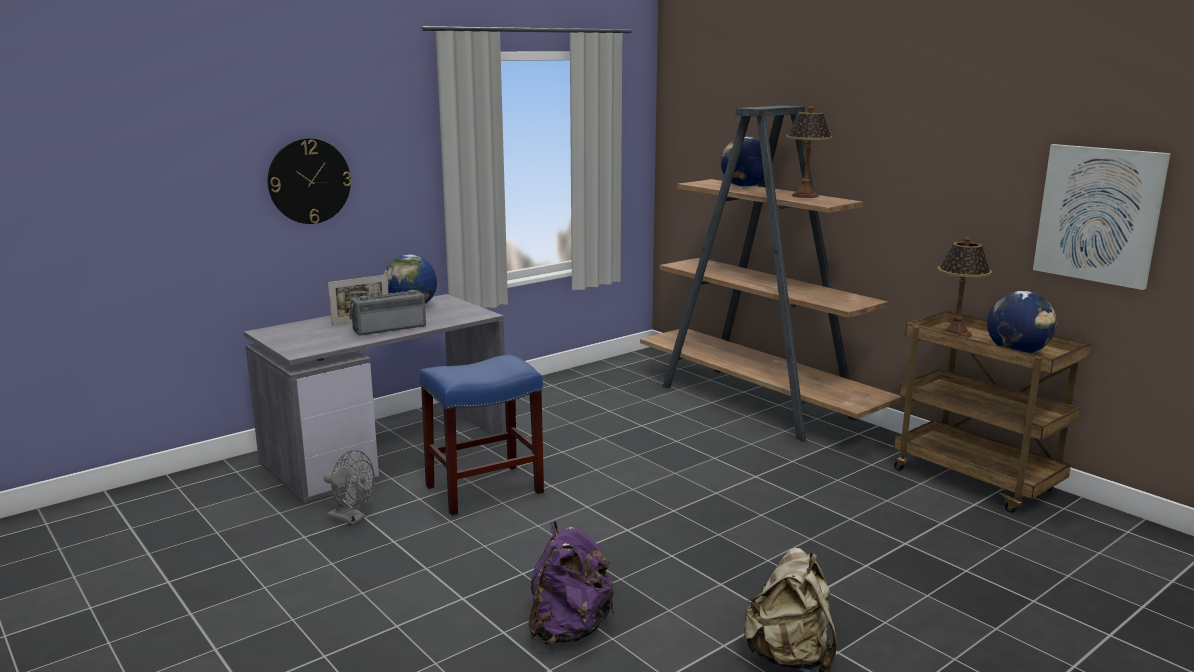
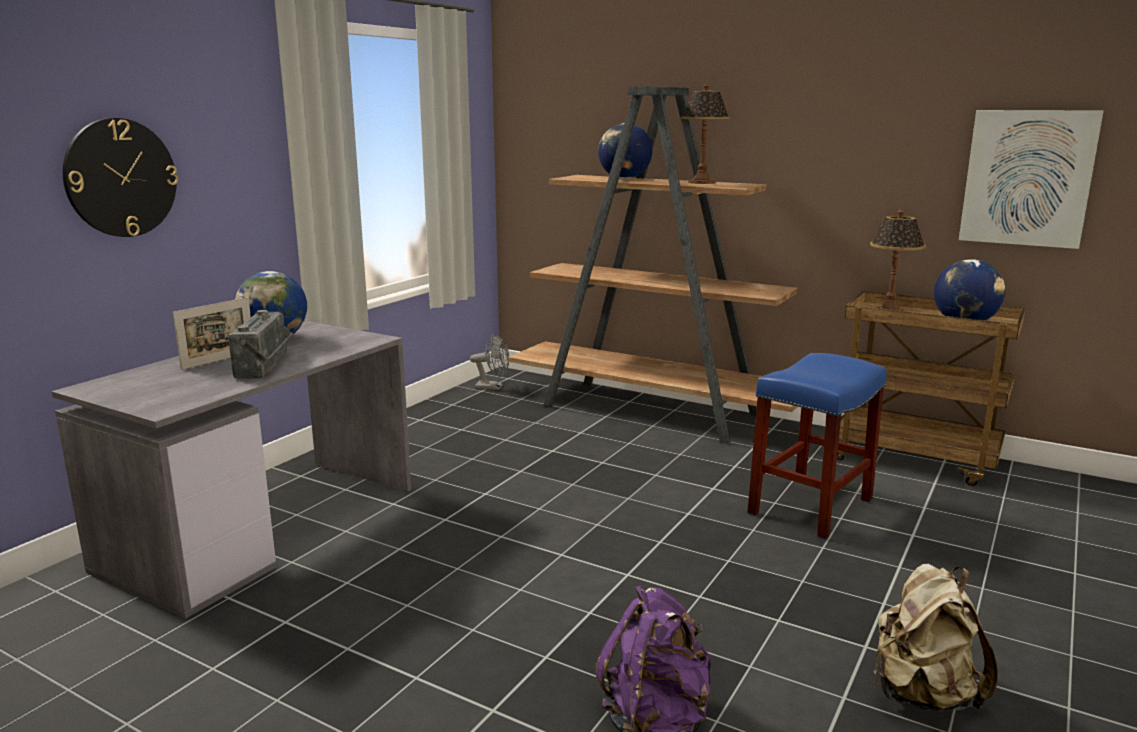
camera: 20 degrees left, 0 degrees up
grey fan [323,450,375,525] -> grey fan moved to [470,334,509,390]
radio [349,290,426,336] -> radio turned 135 degrees clockwise [228,310,293,379]
blue stool [419,354,544,516] -> blue stool moved to [747,353,887,540]

